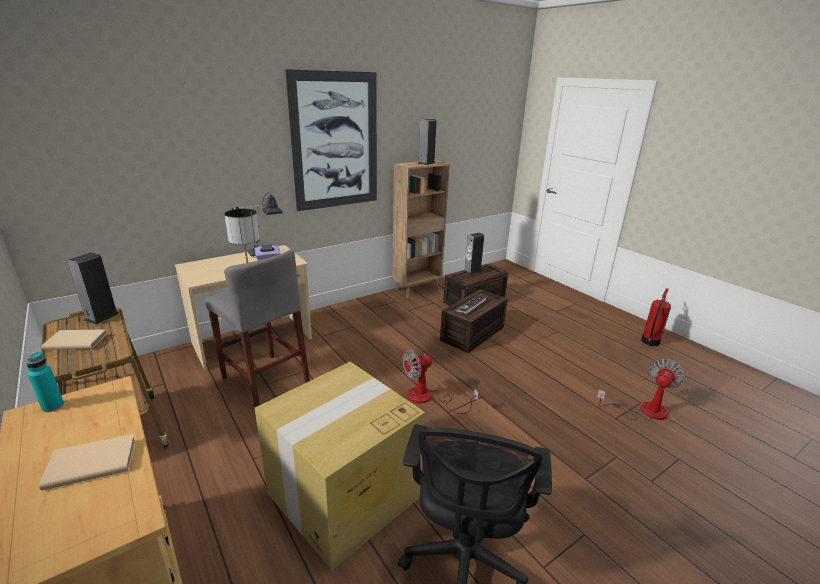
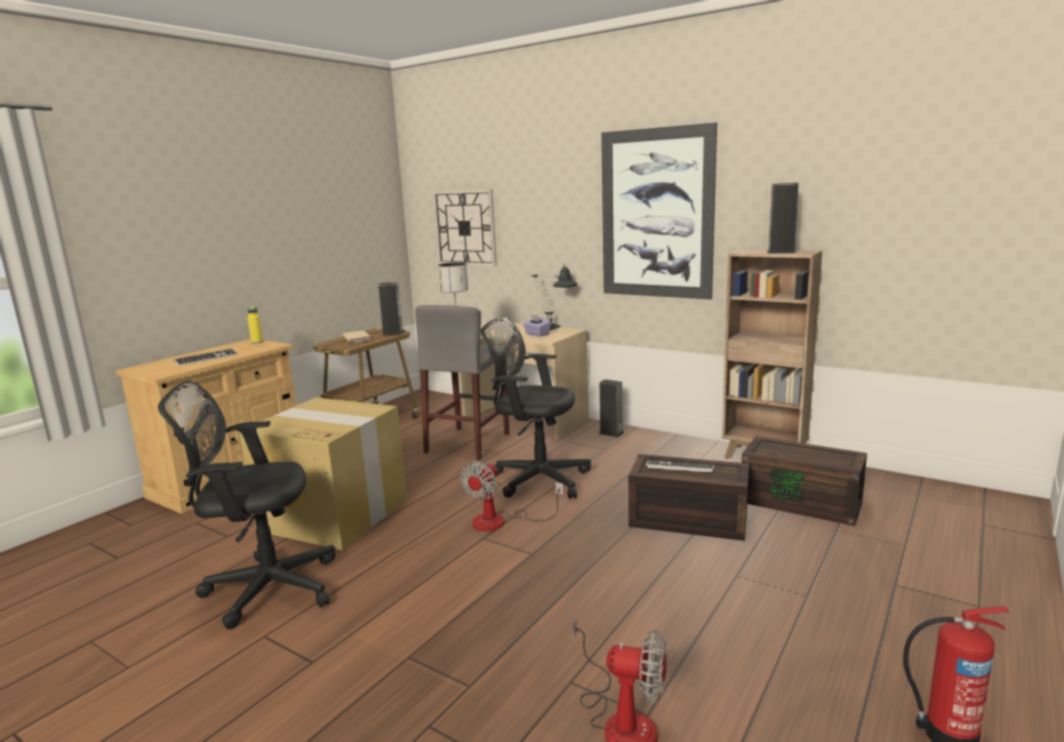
camera: 70 degrees right, 10 degrees down
turquoise bottle [26,352,64,412] -> yellow bottle [247,306,263,344]
beige book [39,434,136,491] -> keyboard [174,349,238,366]
fan [403,350,479,414] -> fan turned 105 degrees counterclockwise [460,461,564,531]
speaker [464,233,484,275] -> speaker moved to [599,379,624,437]
none -> wall clock [433,189,497,266]
none -> black office chair [480,316,591,499]

